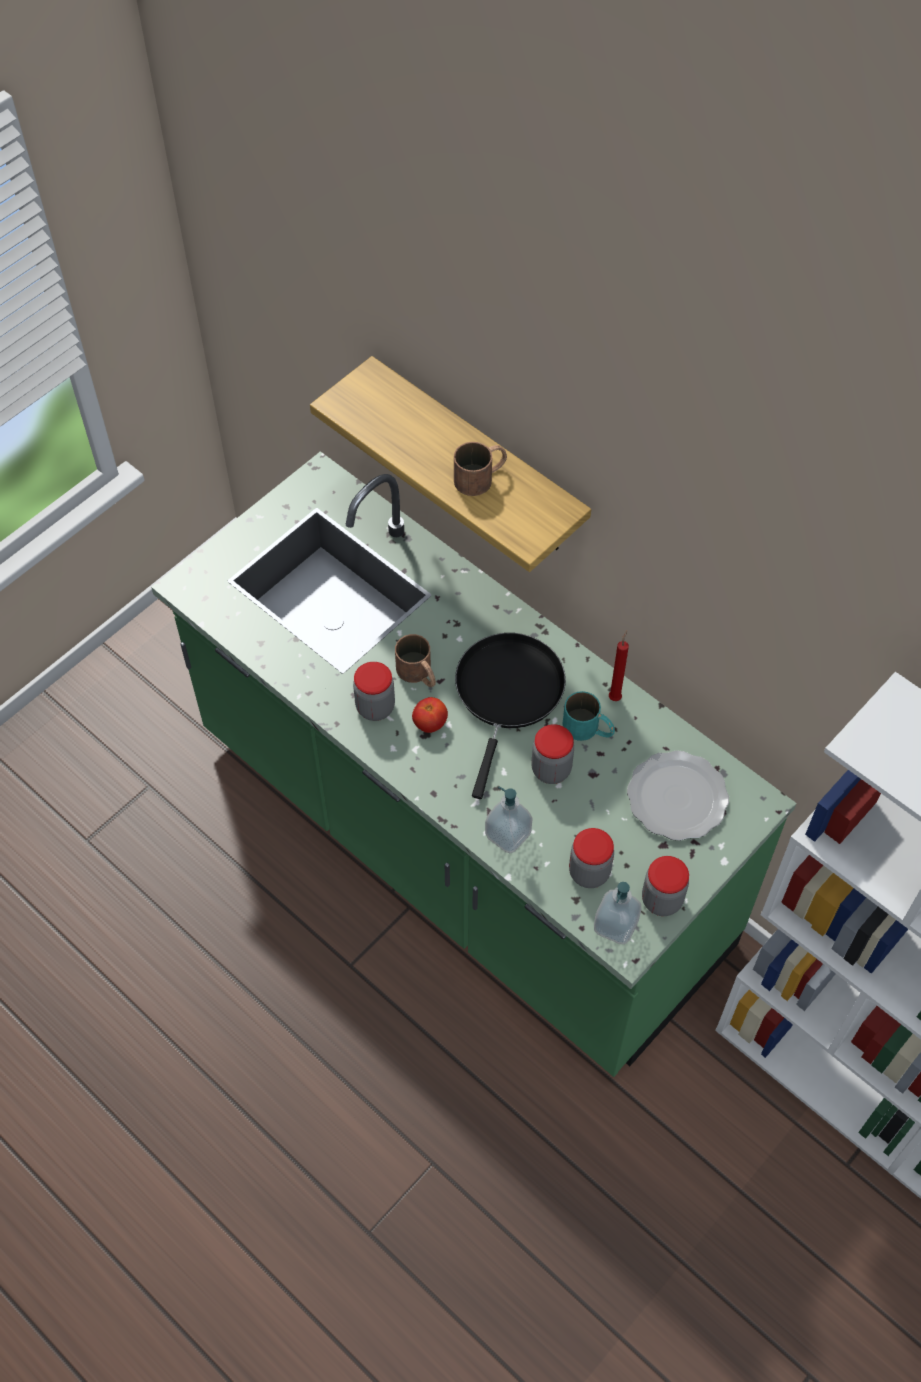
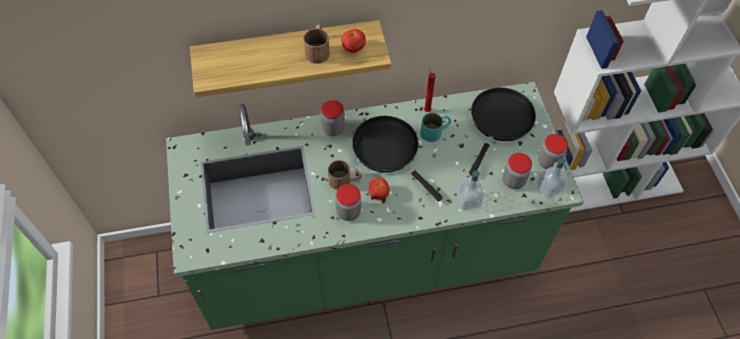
camera: 55 degrees left, 0 degrees up
jar [531,724,574,784] -> jar moved to [321,100,345,136]
plate [627,750,729,841] -> black frying pan [469,87,536,175]
none -> tomato [341,29,366,53]

